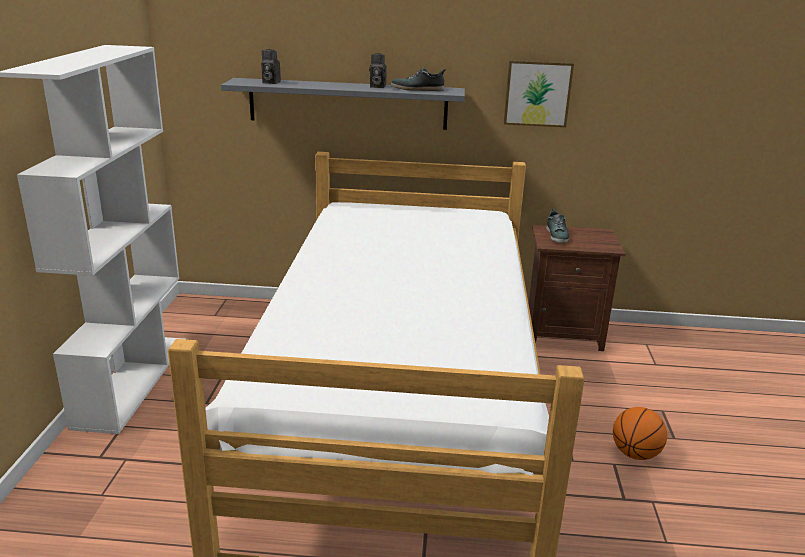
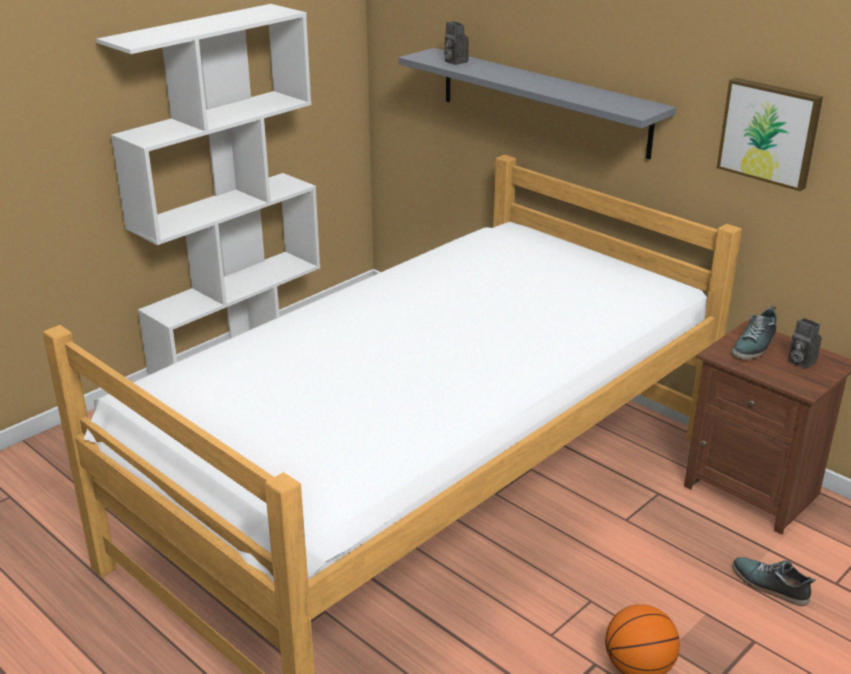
camera: 40 degrees right, 5 degrees up
camera [369,53,387,88] -> camera moved to [788,318,822,369]
shoe [391,67,446,91] -> shoe moved to [733,557,816,606]

